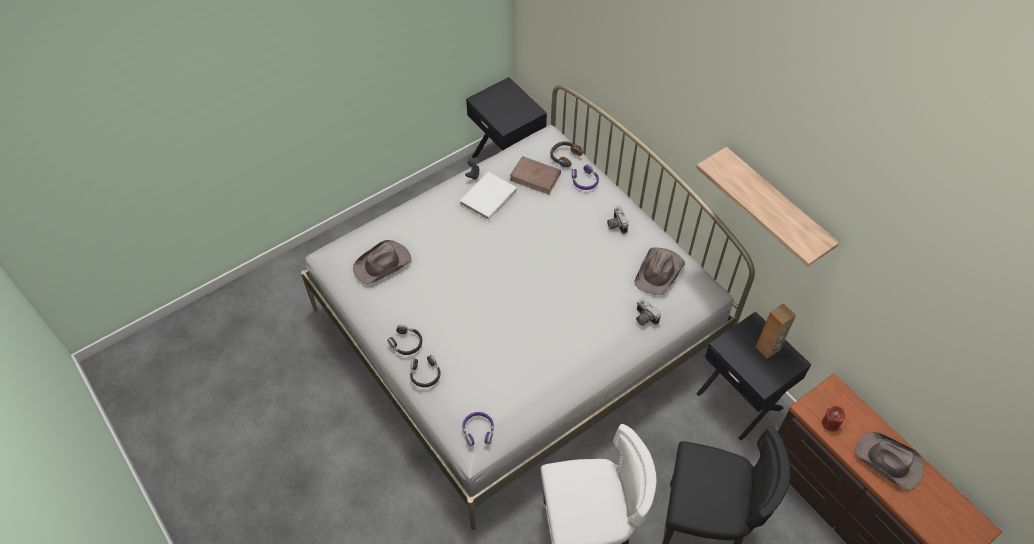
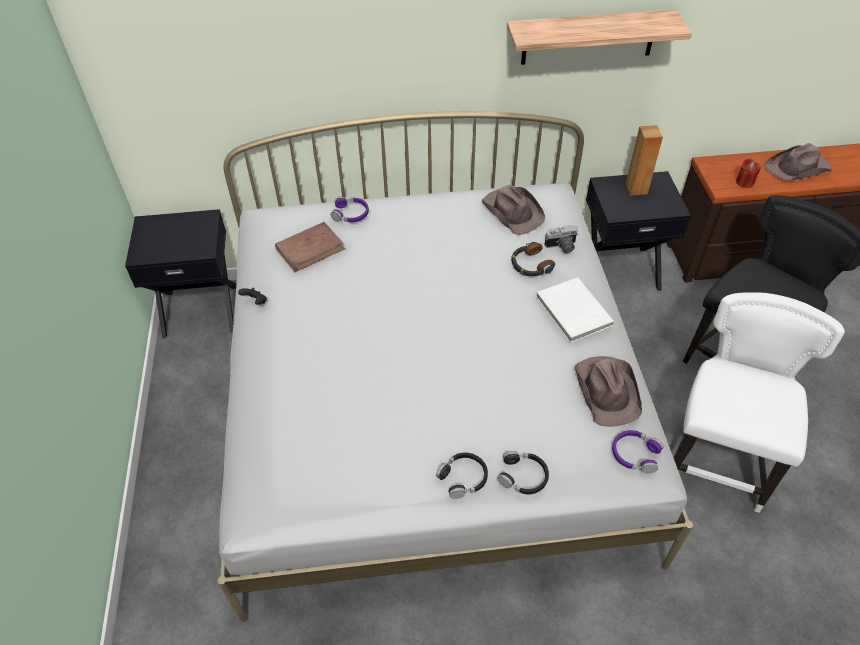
camera: 60 degrees left, 5 degrees down
brown hat [353,240,412,284] -> brown hat moved to [575,356,642,427]
white book [460,172,517,220] -> white book moved to [536,277,614,343]
headphones [550,141,583,167] -> headphones moved to [511,242,555,277]
camera [607,206,629,234] -> none

